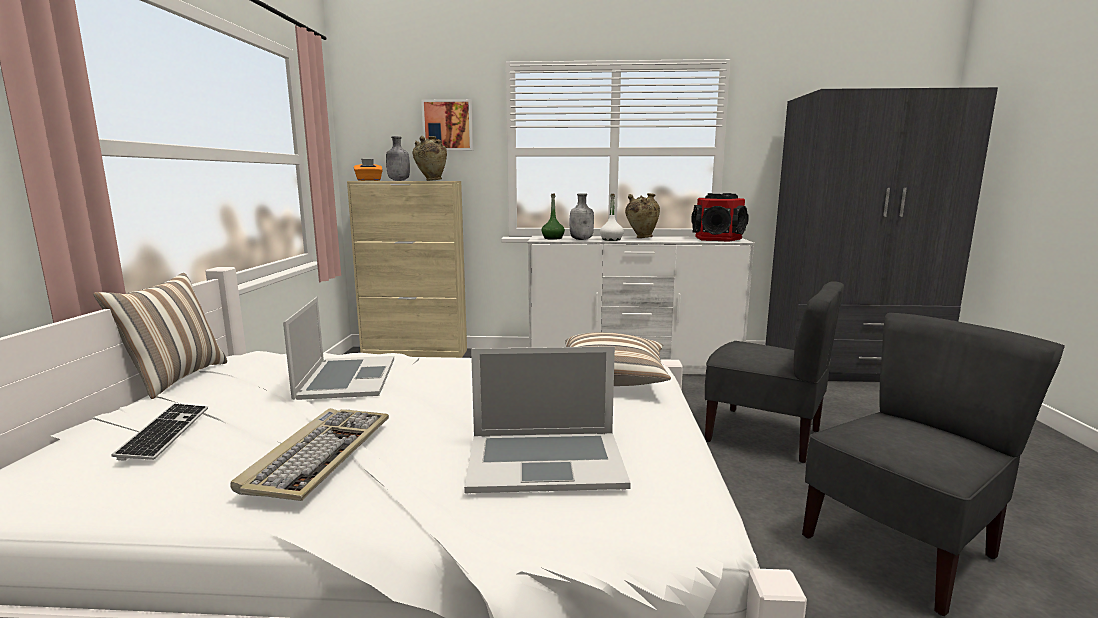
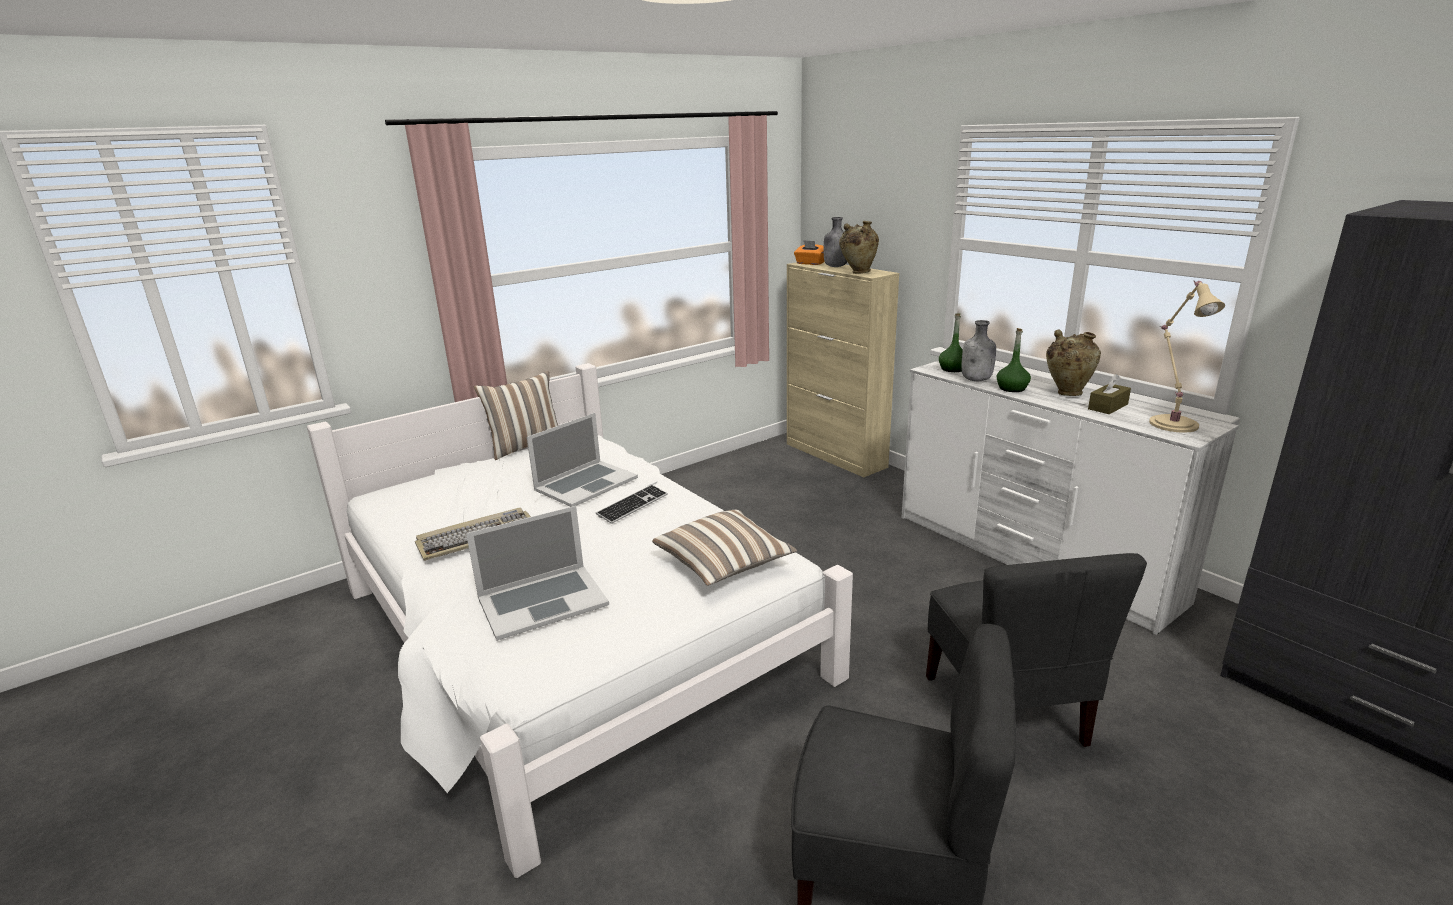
camera: 50 degrees right, 10 degrees up
keyboard [111,403,208,461] -> keyboard moved to [596,485,668,524]
picture [421,99,473,151] -> none
laptop [464,346,631,493] -> laptop turned 75 degrees counterclockwise [466,506,609,641]
white bottle [600,194,624,241] -> green bottle [997,328,1031,392]
speaker [691,193,749,242] -> beige table lamp [1149,281,1225,433]
none -> brown tissue box [1088,374,1131,414]

